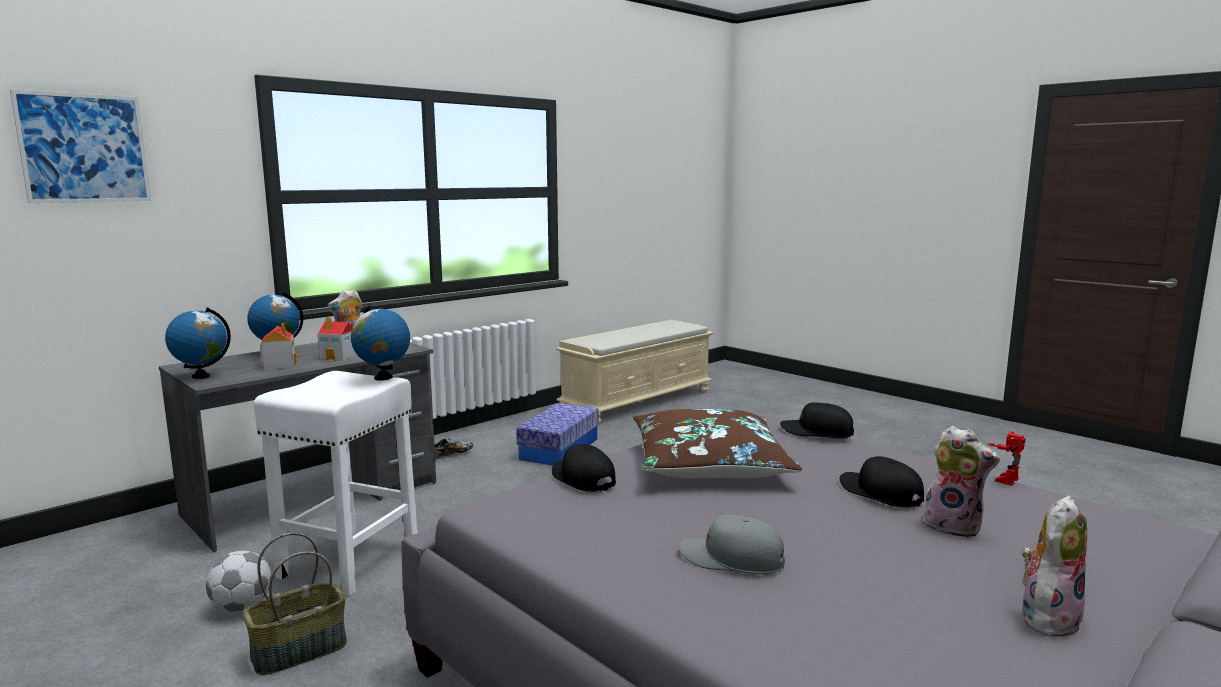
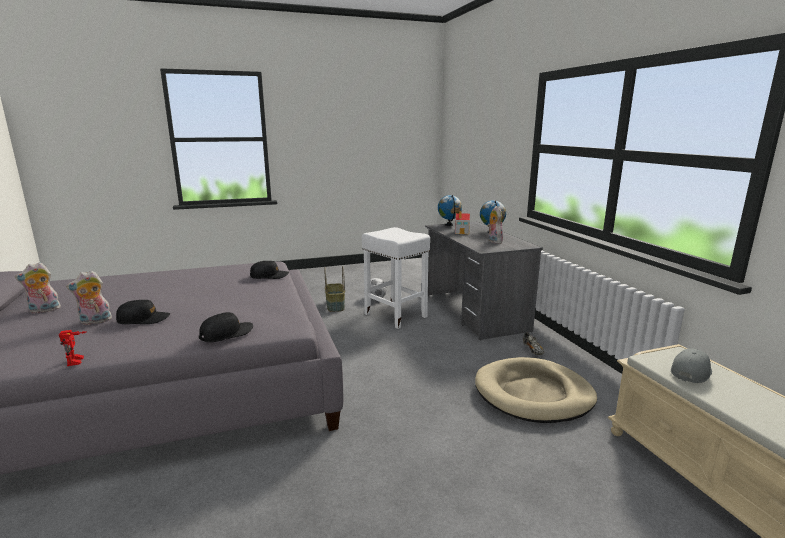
camera: 115 degrees right, 5 degrees up
picture [10,89,151,203] -> none
toy house [317,317,357,361] -> none
globe [351,305,410,381] -> none
storage box [516,403,599,466] -> beige dog bed [475,357,597,423]
brown pillow [633,409,802,478] -> none
grey cap [679,515,785,574] -> grey cap moved to [671,348,712,383]
plush toy [1022,496,1087,639] -> plush toy turned 75 degrees clockwise [15,262,61,314]

